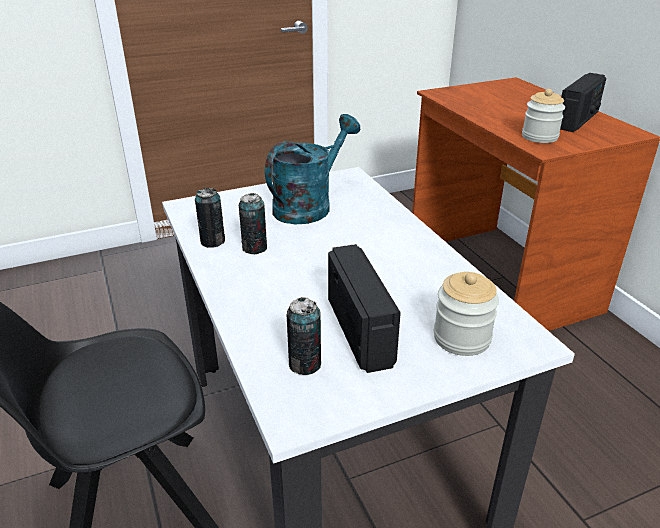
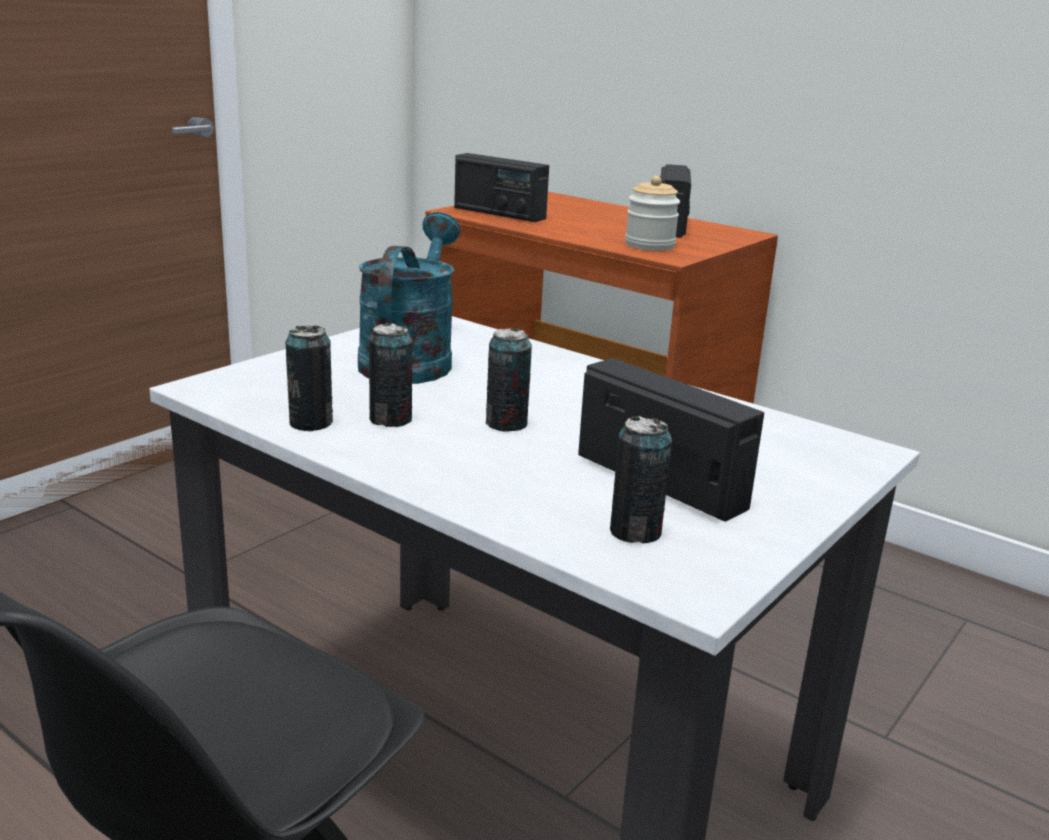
camera: 30 degrees left, 10 degrees down
jar [434,272,499,356] -> none
none -> radio [454,153,549,222]
none -> can [486,328,532,432]

